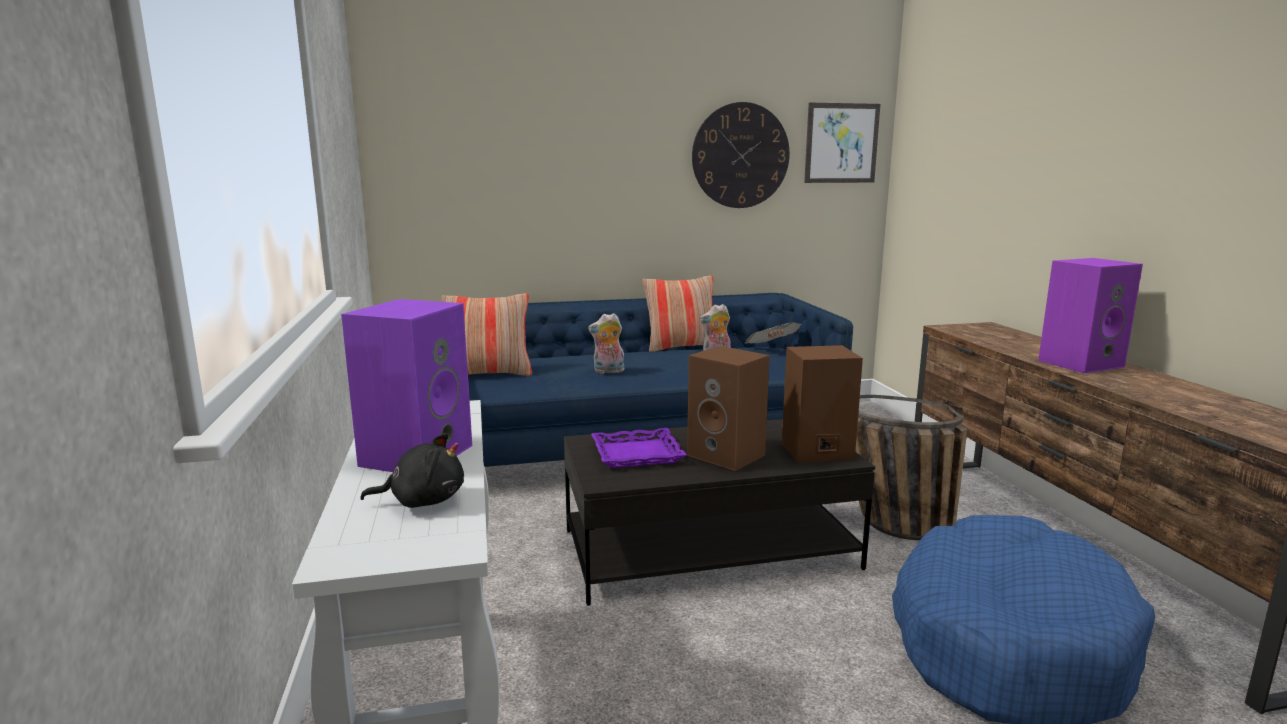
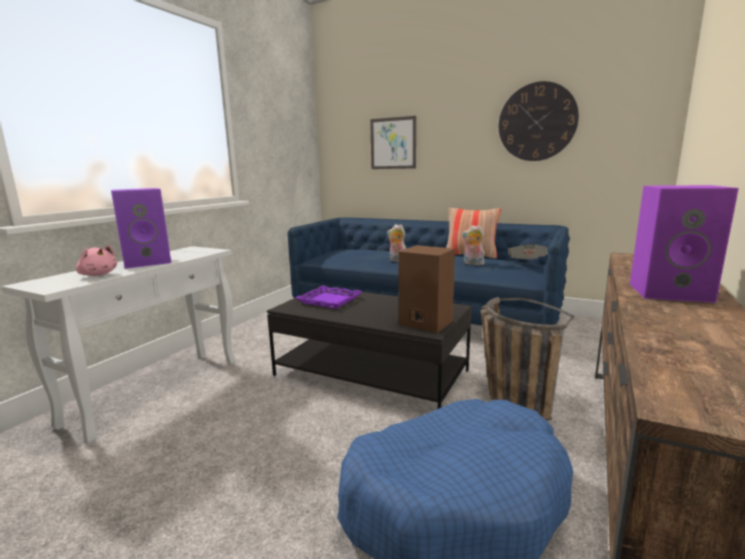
camera: 40 degrees right, 0 degrees up
black plush toy [360,433,464,508] -> pink plush toy [76,245,117,276]
pillow [441,293,532,376] -> none
brown speaker [687,346,770,471] -> none
picture [804,103,880,183] -> picture moved to [370,116,416,169]

